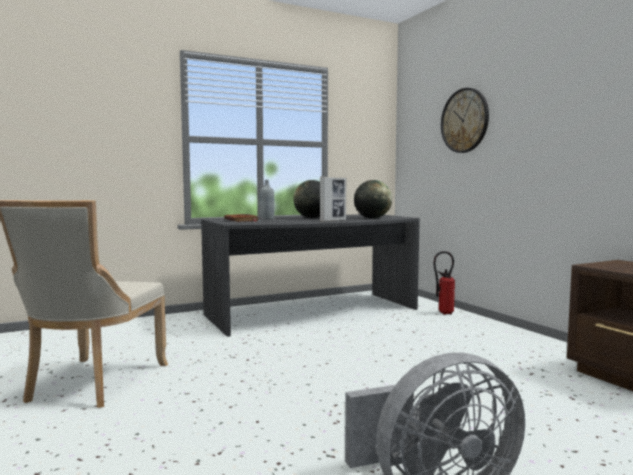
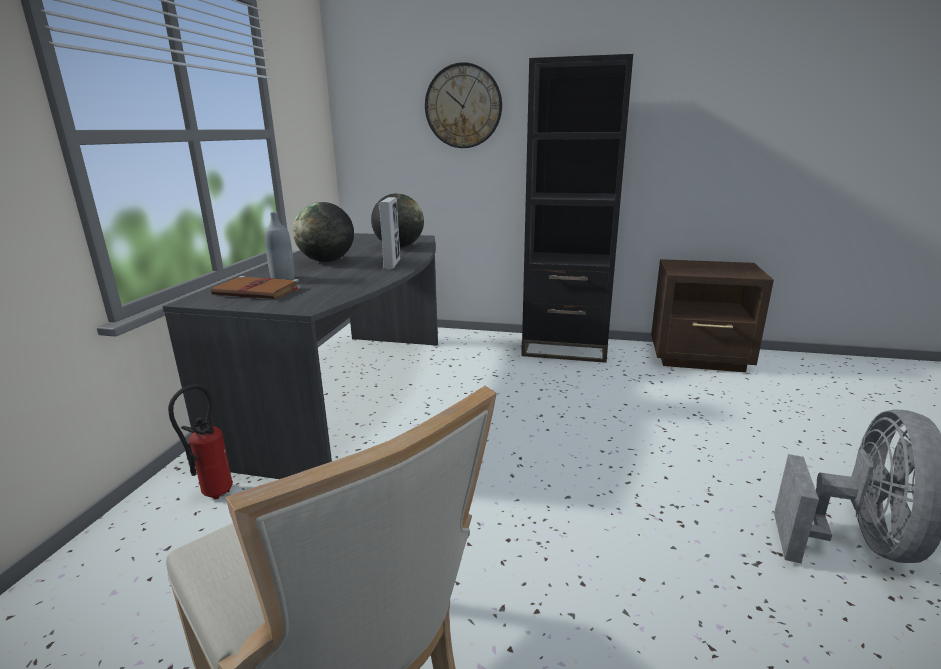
camera: 50 degrees left, 15 degrees up
fire extinguisher [433,251,455,315] -> fire extinguisher moved to [168,384,233,499]
none -> black bookcase [521,54,633,363]

